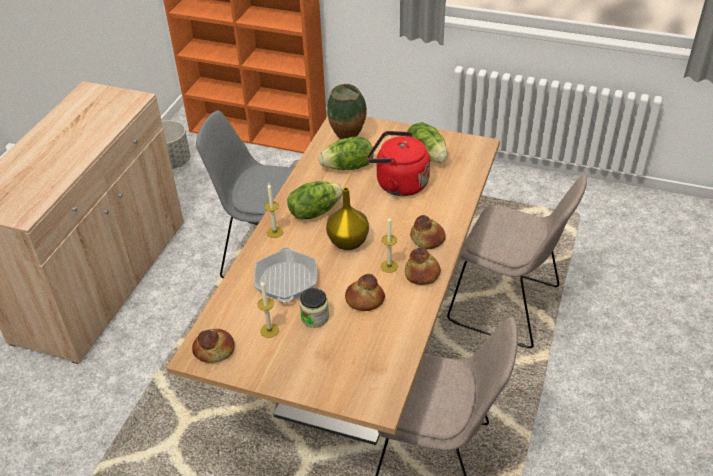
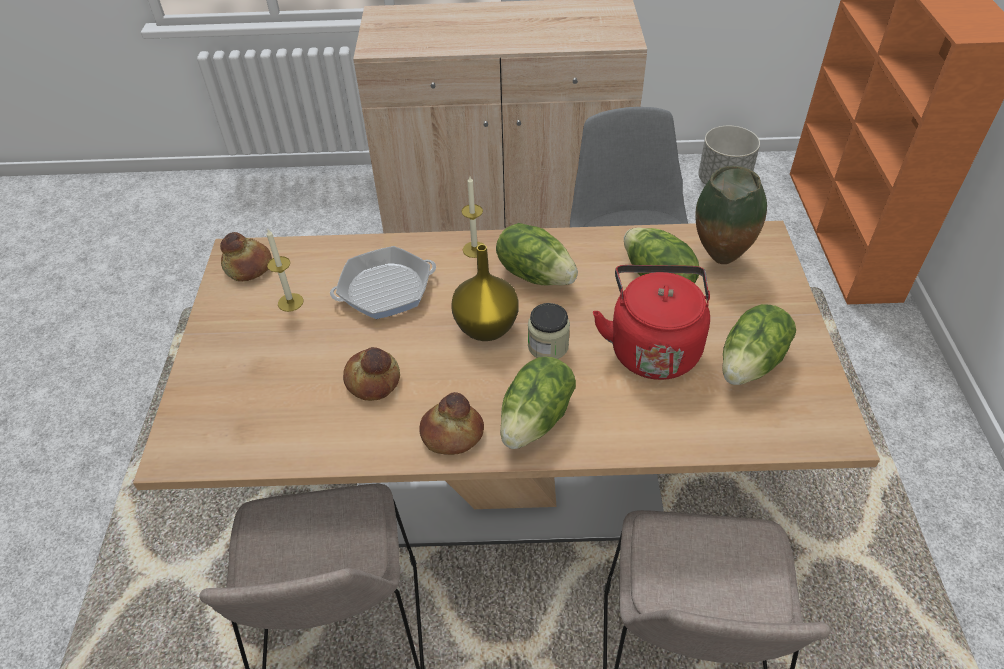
camera: 70 degrees right, 5 degrees up
jar [299,288,329,328] -> jar moved to [528,303,570,359]
candle [381,216,398,273] -> none
bread [410,215,446,249] -> lettuce [500,357,576,449]

